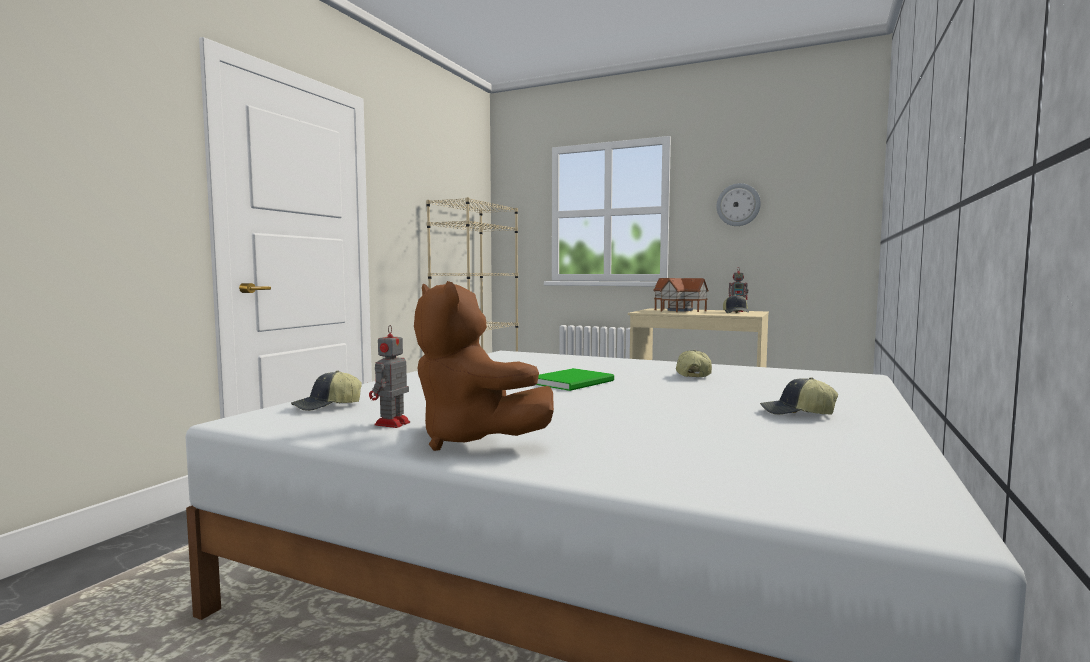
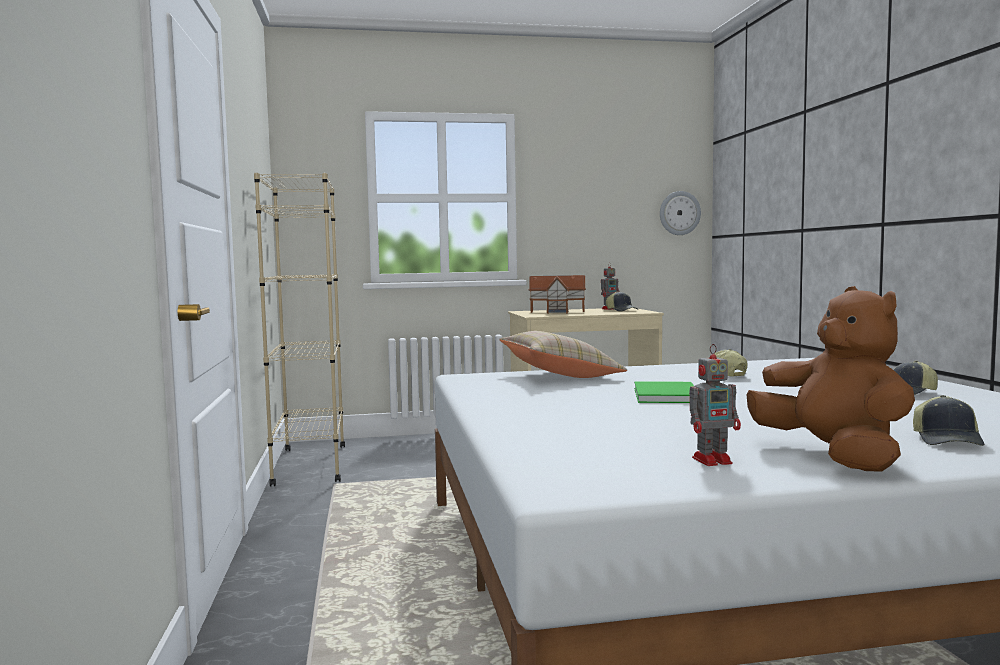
camera: 35 degrees left, 0 degrees up
cap [291,371,362,411] -> cap moved to [913,395,984,446]
toy robot [369,325,410,428] -> toy robot turned 90 degrees counterclockwise [689,344,741,466]
brown plush toy [414,281,554,451] -> brown plush toy turned 120 degrees counterclockwise [746,286,915,472]
wall clock [716,183,761,226] -> wall clock moved to [660,191,701,235]
none -> beige pillow [499,331,627,378]

